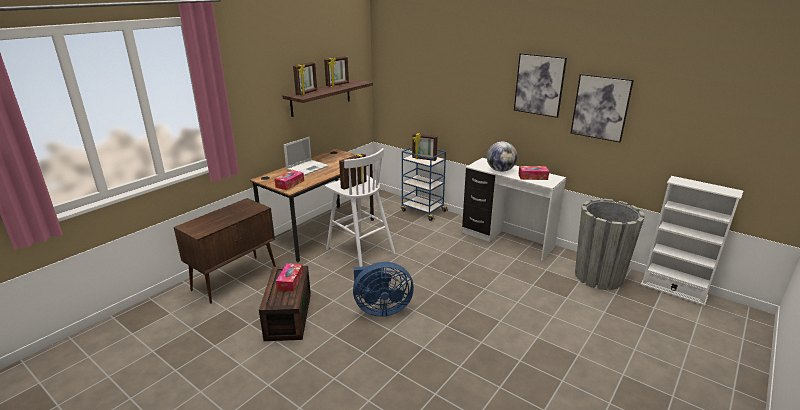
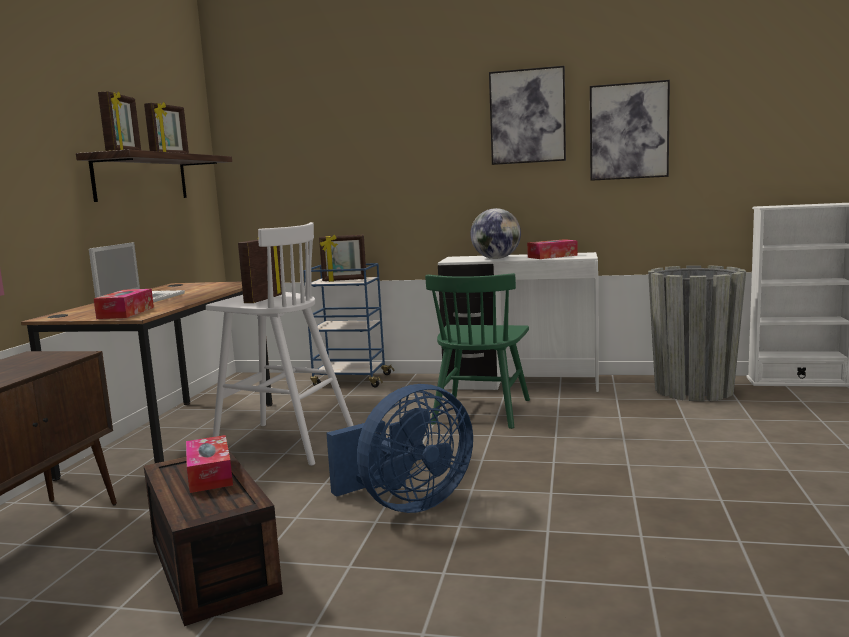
camera: 25 degrees left, 15 degrees down
none -> green chair [425,273,530,429]

